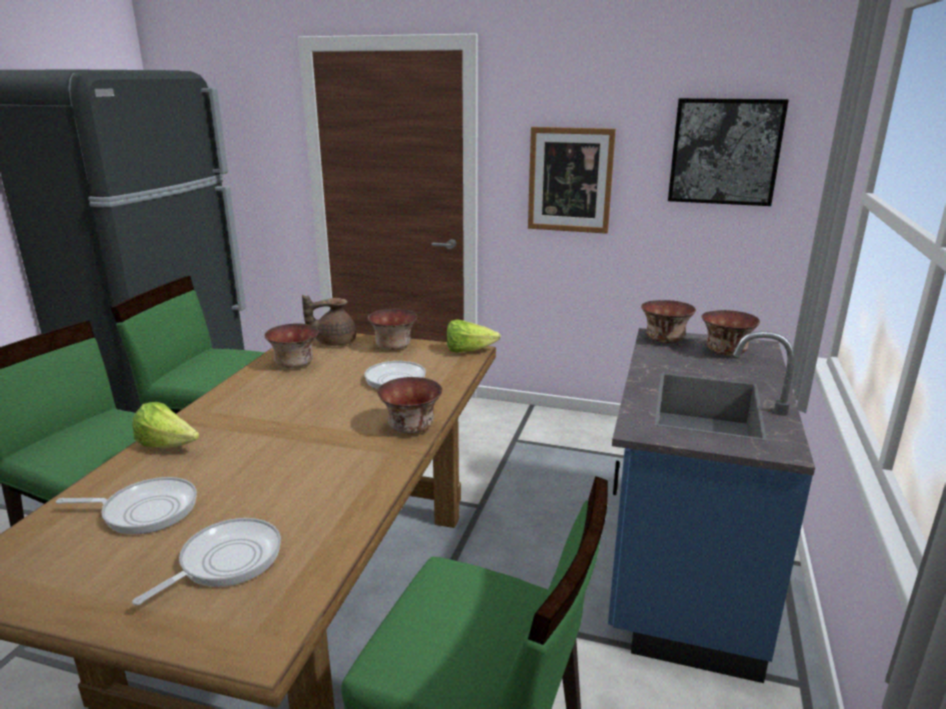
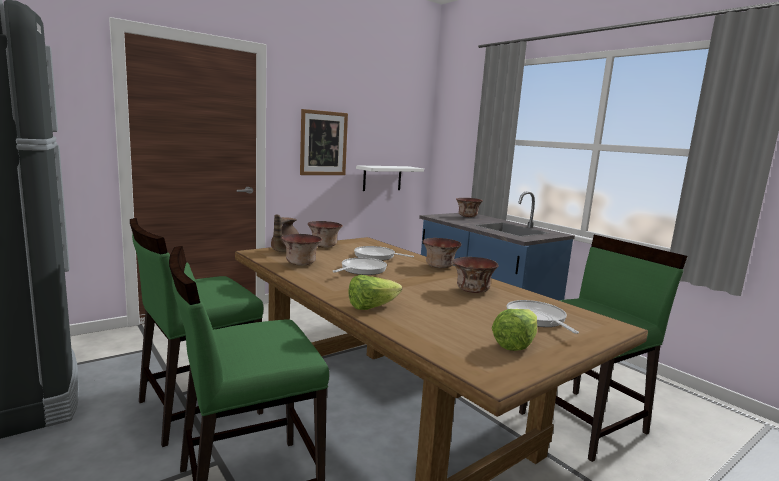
camera: 55 degrees left, 10 degrees down
frying pan [56,477,197,534] -> frying pan moved to [332,258,387,275]
lettuce [447,319,501,353] -> lettuce moved to [492,309,537,351]
bowl [641,300,696,343] -> bowl moved to [453,257,498,293]
picture [668,98,789,206] -> none
none -> white shelf [356,165,424,191]

